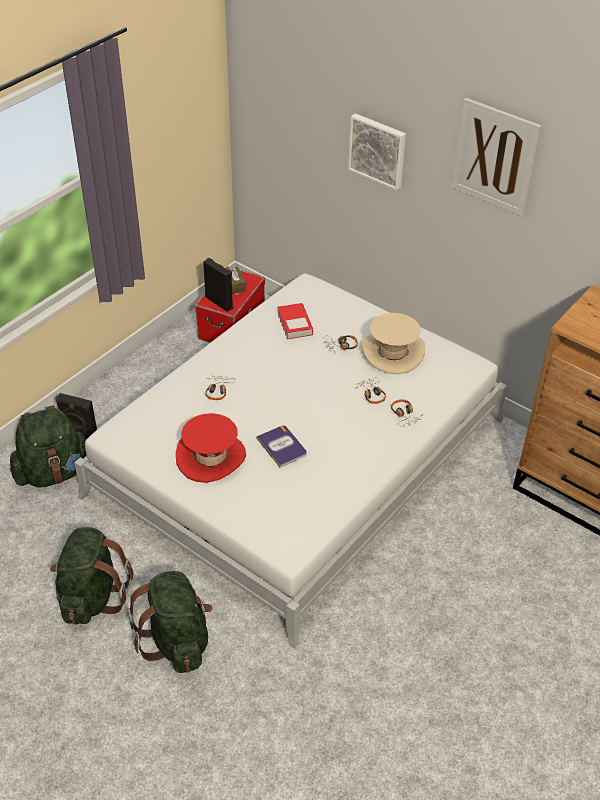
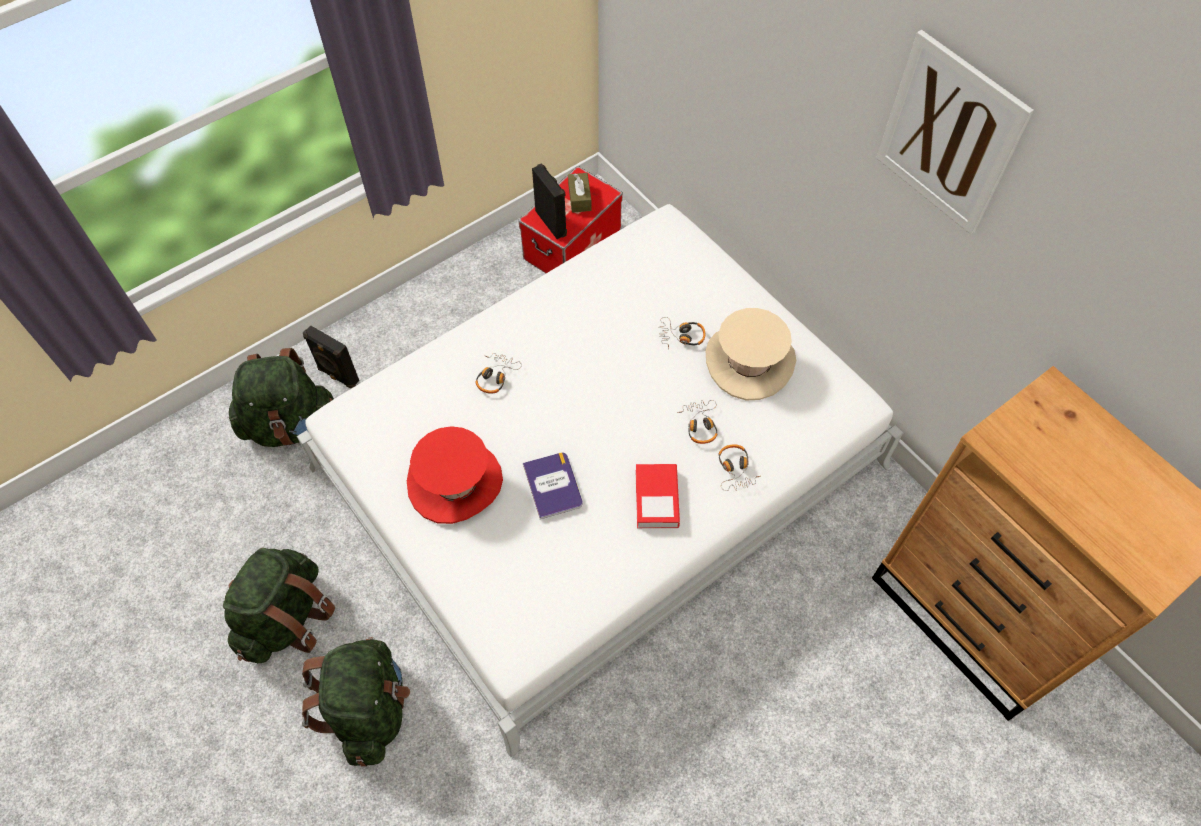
camera: 15 degrees right, 15 degrees up
book [277,303,313,339] -> book moved to [636,464,680,528]
picture [348,113,406,190] -> none

